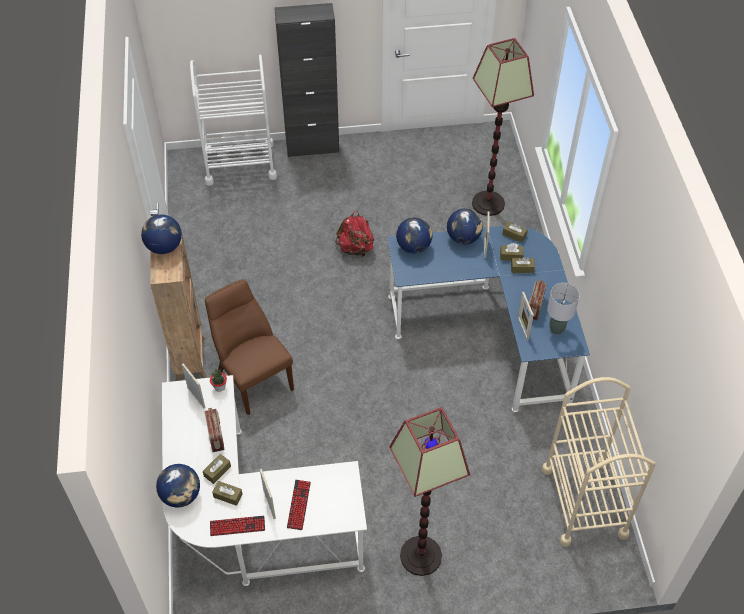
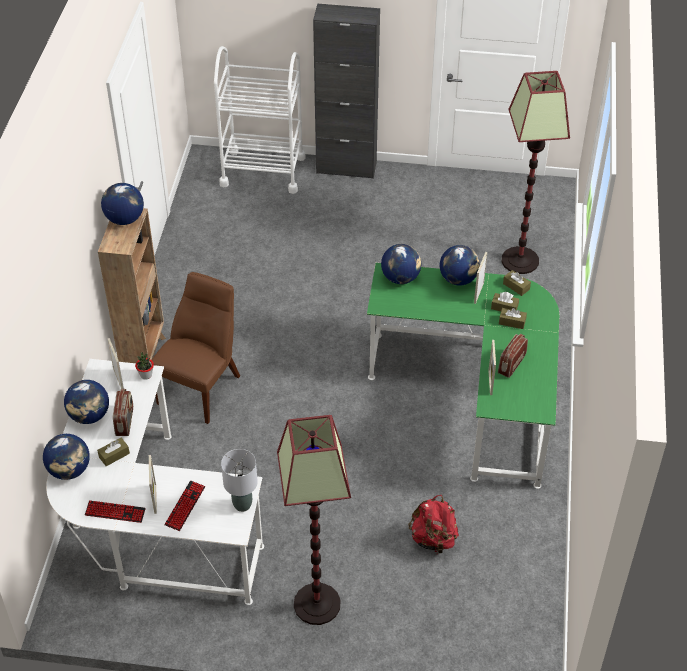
camera: 15 degrees right, 5 degrees down
brown chair [205,279,294,415] -> brown chair turned 45 degrees clockwise [152,272,240,424]
brown tissue box [212,481,243,506] -> none
red backpack [335,211,375,257] -> red backpack moved to [408,495,459,553]
blue desk [387,226,590,412] -> green desk [367,263,559,489]
beige cart [542,377,656,547] -> none
grey table lamp [547,283,580,335] -> grey table lamp moved to [221,449,258,512]
none -> globe [64,380,109,424]

